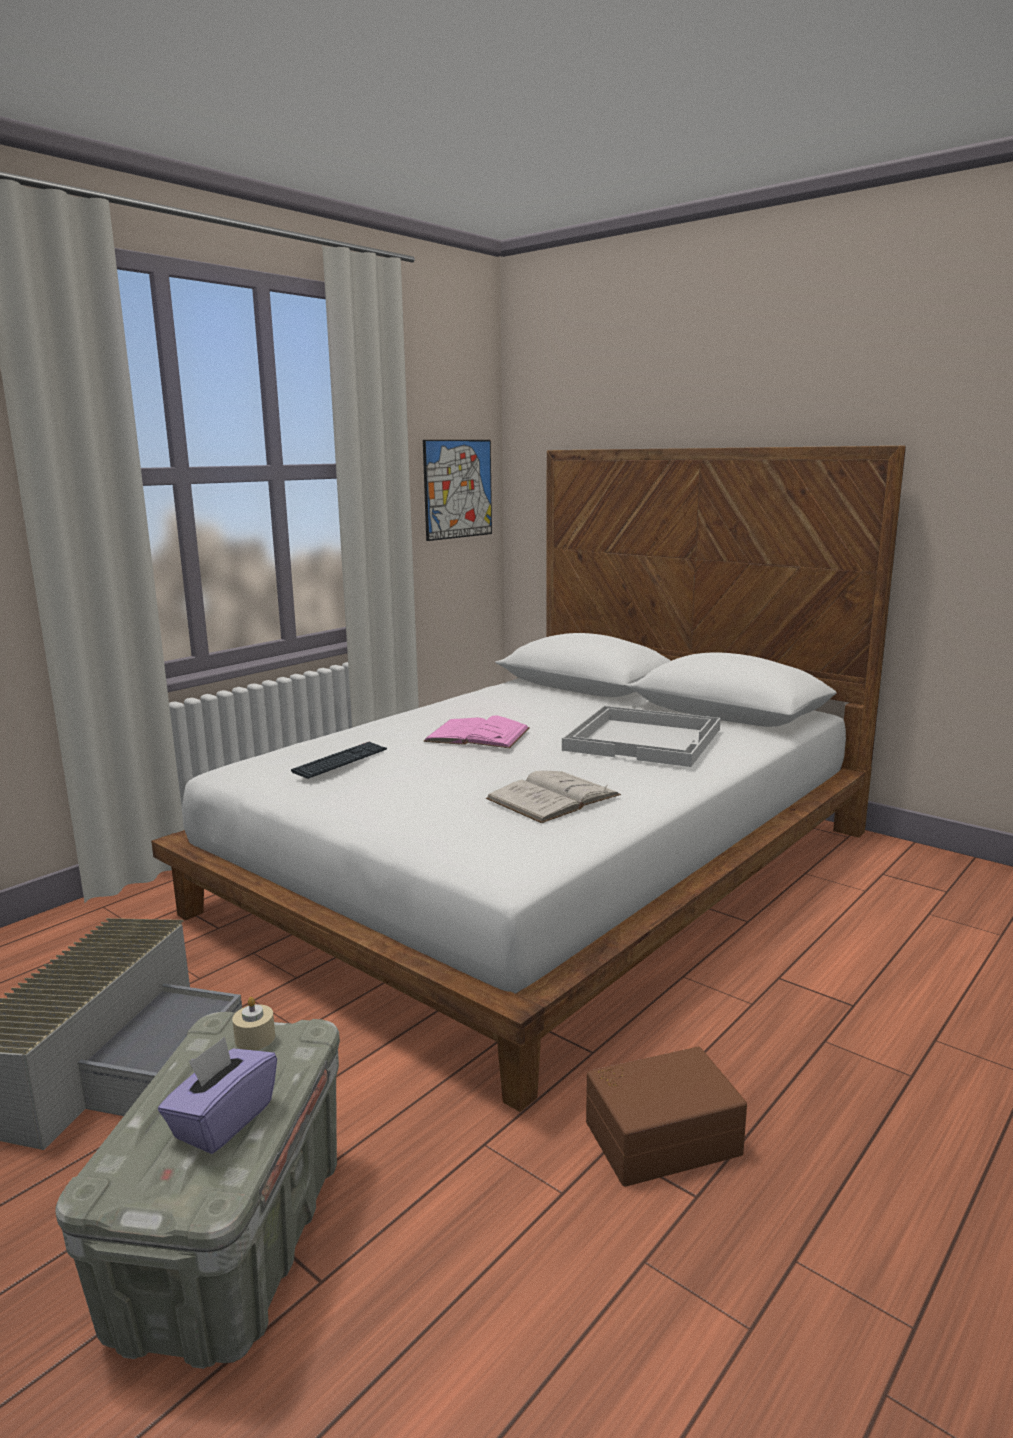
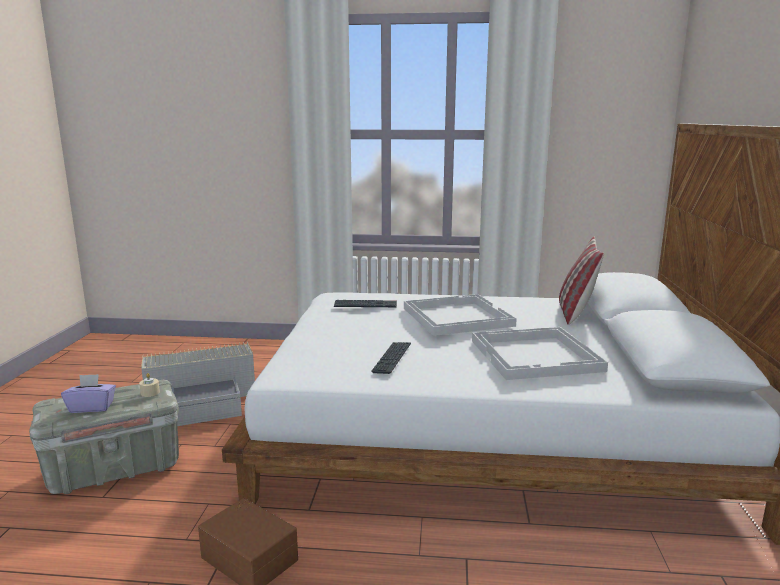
camera: 55 degrees right, 0 degrees up
picture [423,440,492,541] -> none
pink book [423,716,530,748] -> white tray [404,294,517,336]
white book [486,771,621,823] -> keyboard [372,342,411,374]
none -> pillow [559,237,604,325]

